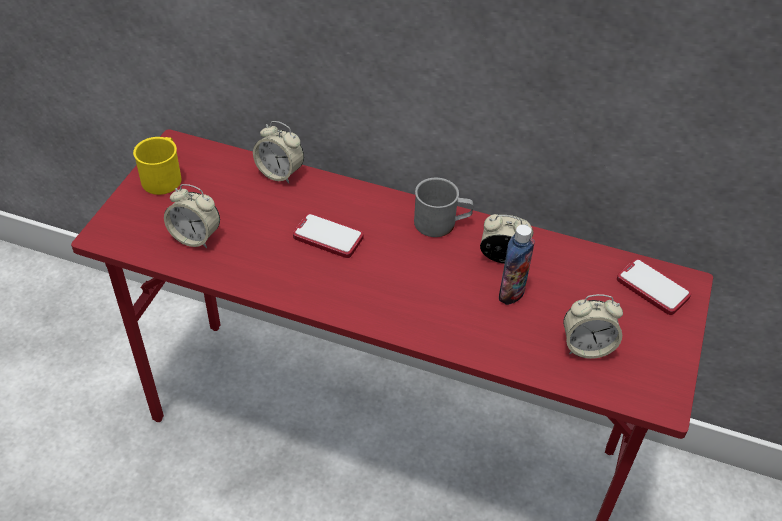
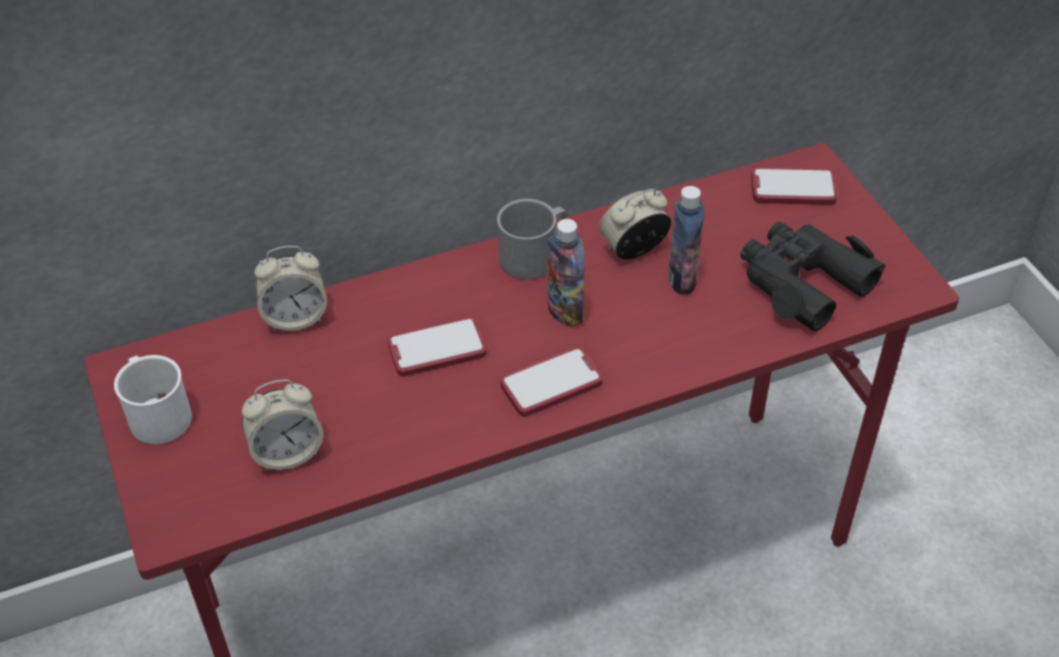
camera: 40 degrees left, 0 degrees up
yellow mug [133,137,182,195] -> white mug [114,355,192,444]
alarm clock [563,294,623,359] -> black binoculars [740,222,886,332]
none -> phone [501,348,602,417]
none -> bottle [548,219,585,327]

